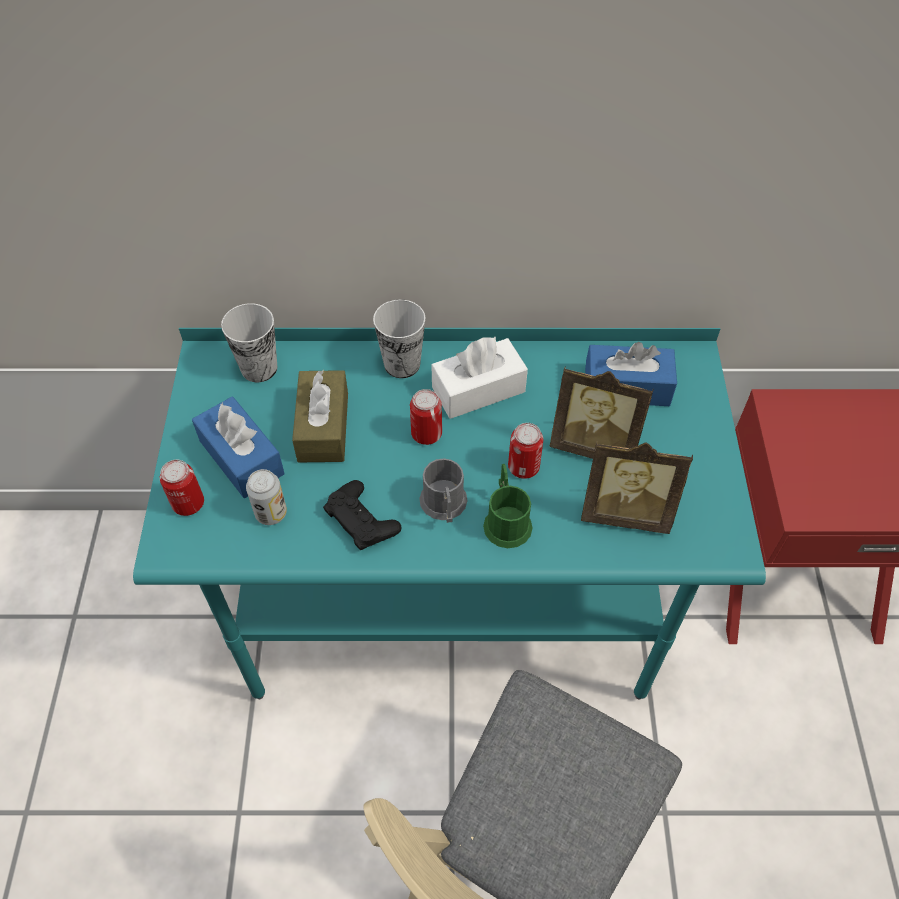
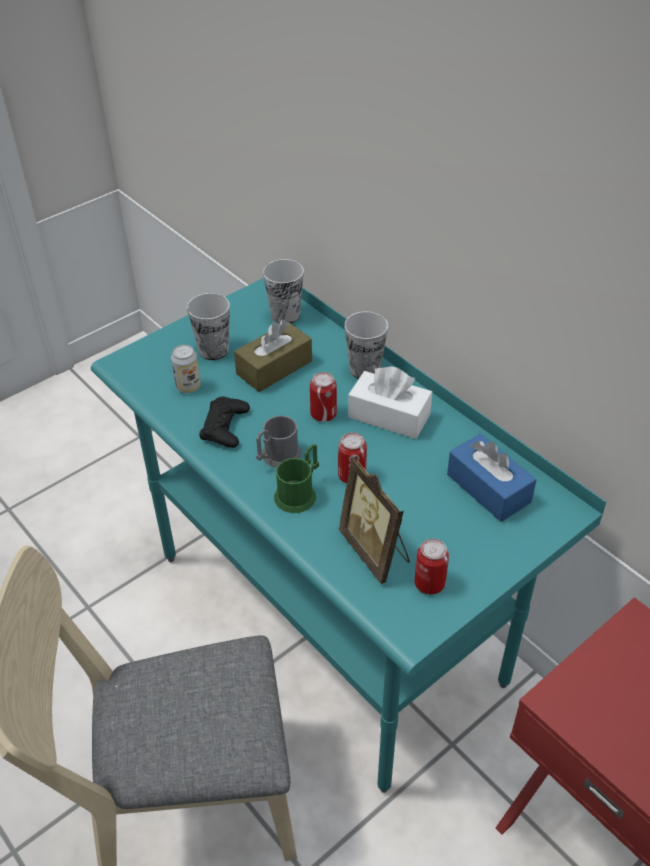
camera: 50 degrees right, 10 degrees down
can [160,460,204,516] -> can moved to [414,538,449,594]
blue tissue box [192,397,285,498] -> cup [187,293,230,360]
picture frame [549,366,654,459] -> none

